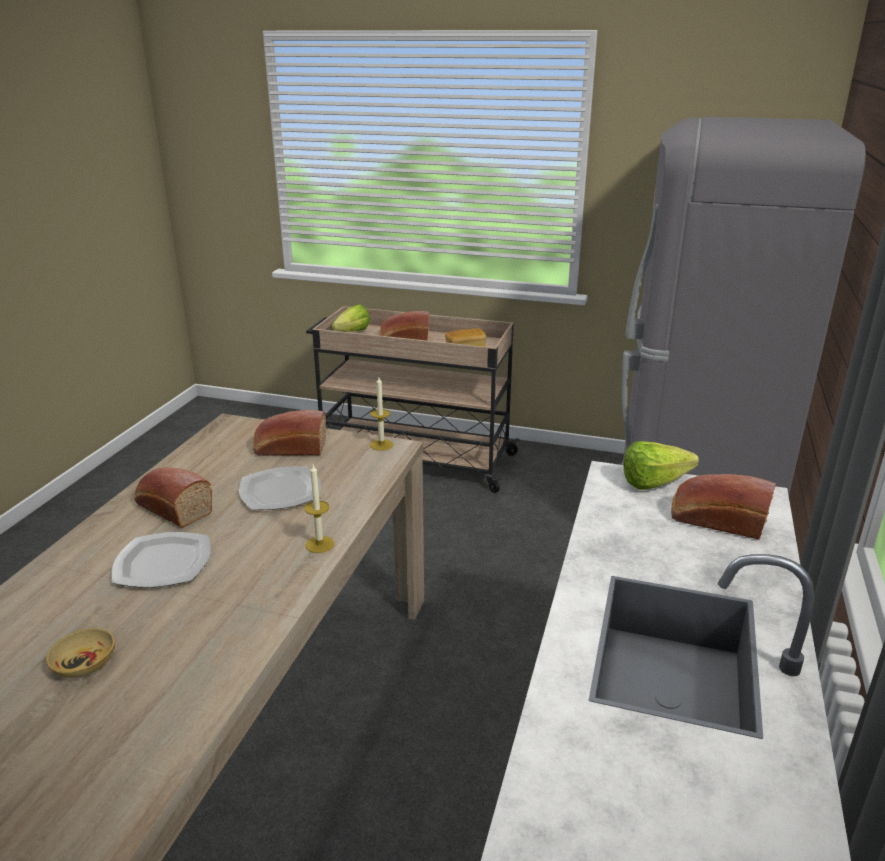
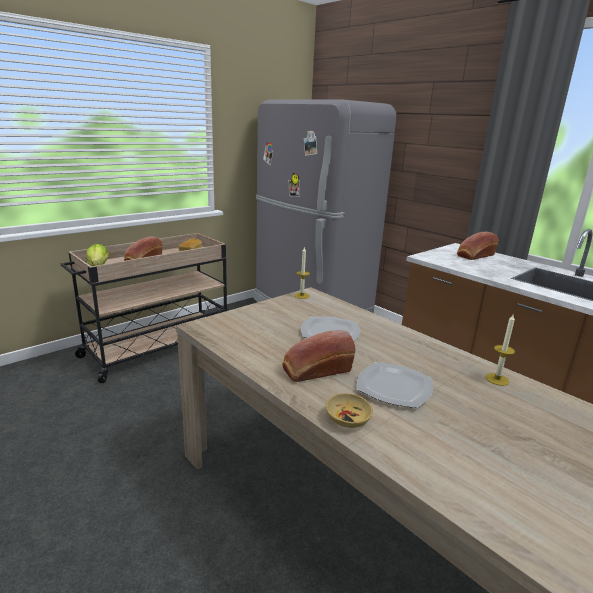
camera: 60 degrees left, 5 degrees down
beige bowl [46,628,115,678] -> beige bowl moved to [326,393,373,428]
bread [253,410,326,456] -> none
candle [304,465,334,553] -> candle moved to [485,315,515,386]
lettuce [624,441,699,490] -> none

